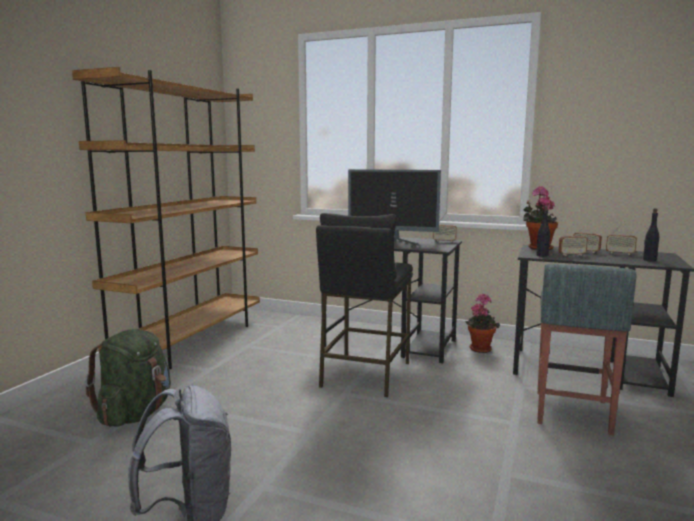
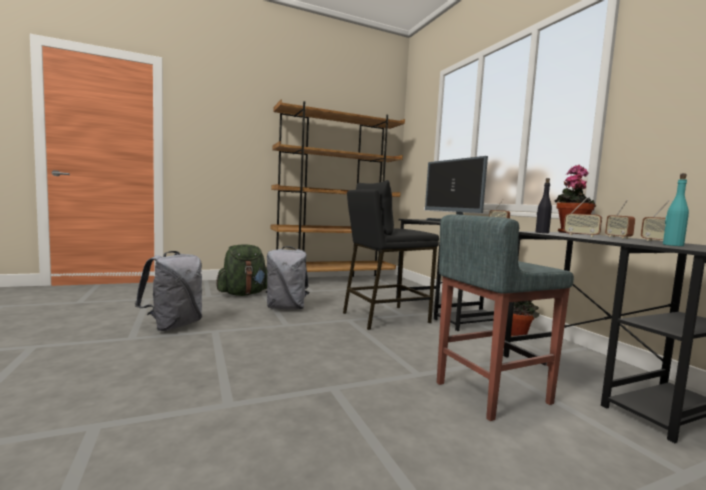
camera: 45 degrees right, 5 degrees down
black bottle [643,208,659,261] -> turquoise bottle [663,173,689,246]
none -> grey backpack [266,246,310,309]

